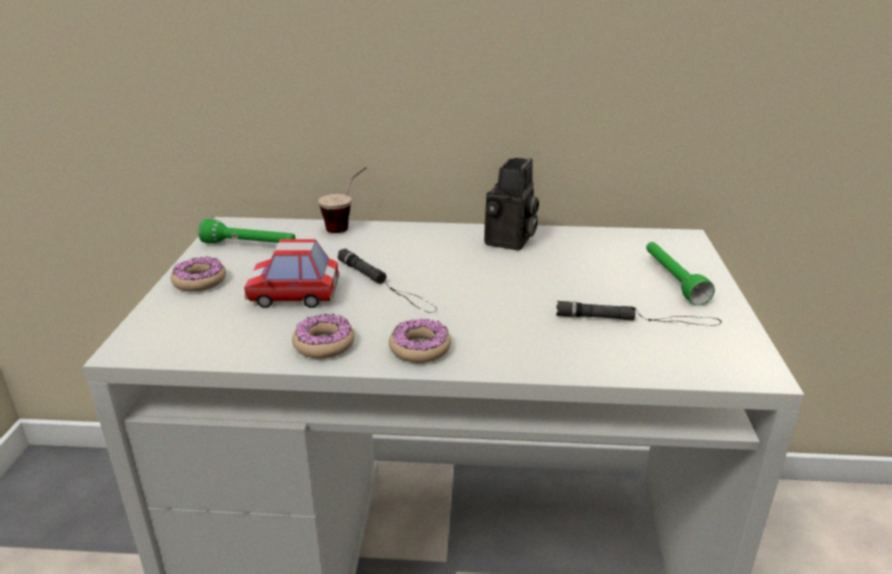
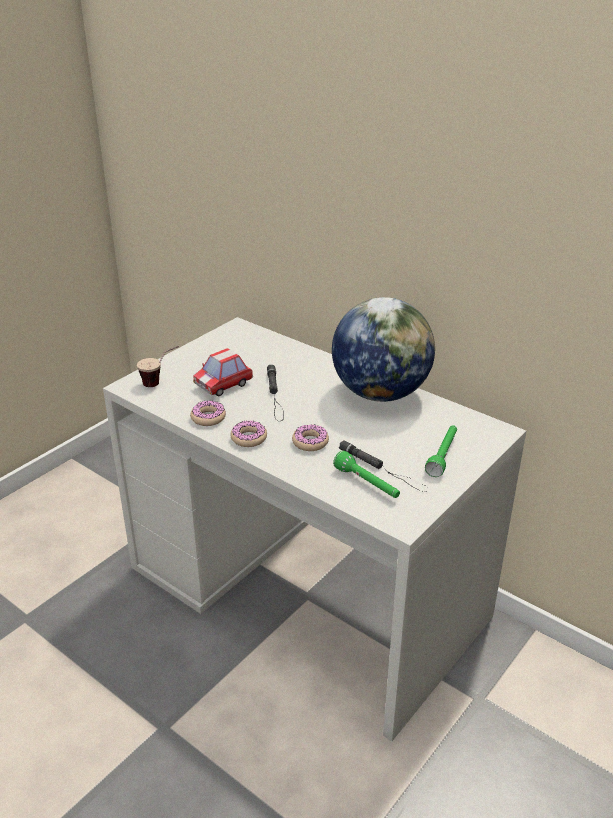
camera: 35 degrees right, 5 degrees up
donut [170,256,226,292] -> donut moved to [292,424,329,451]
green flashlight [198,219,295,244] -> green flashlight moved to [333,451,400,498]
toy car [244,239,339,308] -> toy car turned 75 degrees counterclockwise [193,348,253,396]
cup [318,167,366,233] -> cup moved to [137,346,179,387]
camera [484,158,539,250] -> globe [332,297,435,402]

